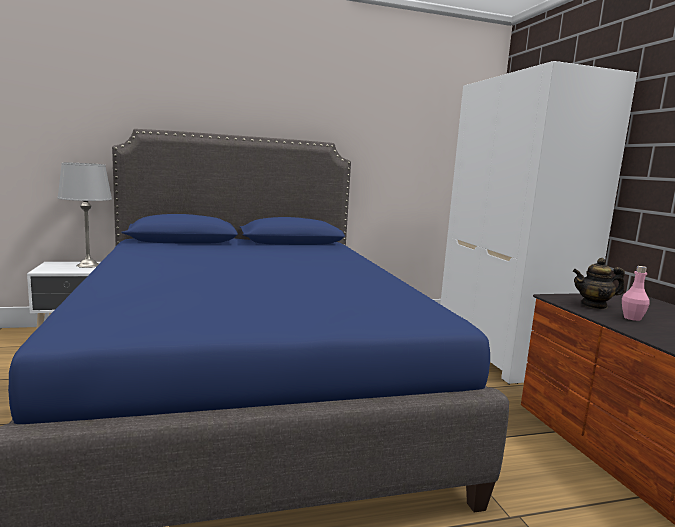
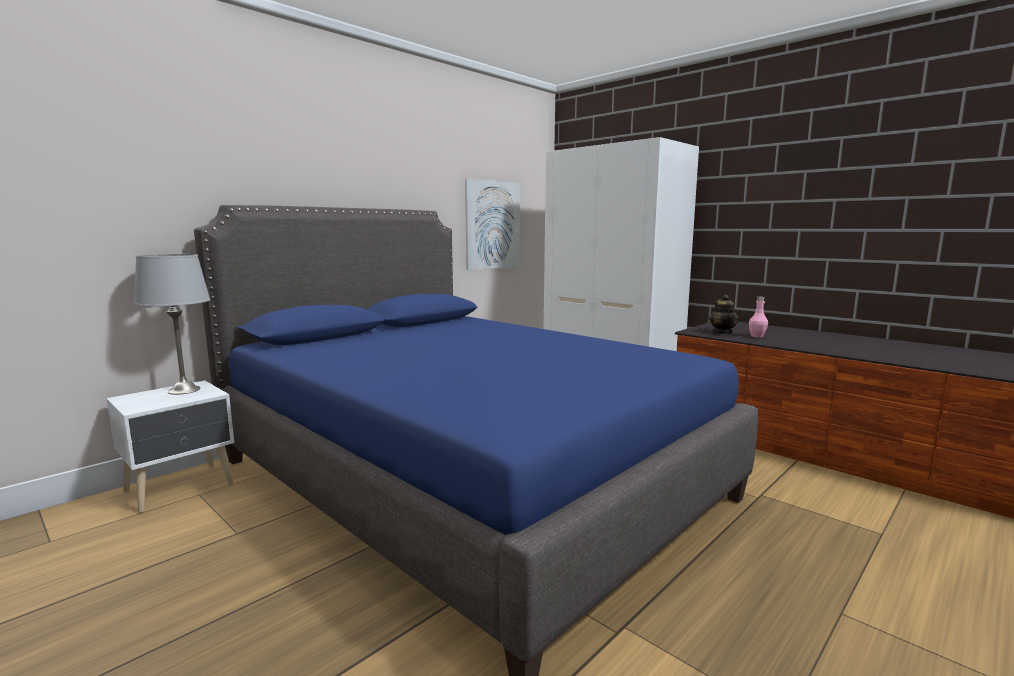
camera: 30 degrees left, 0 degrees up
teapot [573,258,625,309] -> teapot turned 60 degrees counterclockwise [709,295,739,334]
none -> picture [465,178,520,270]

